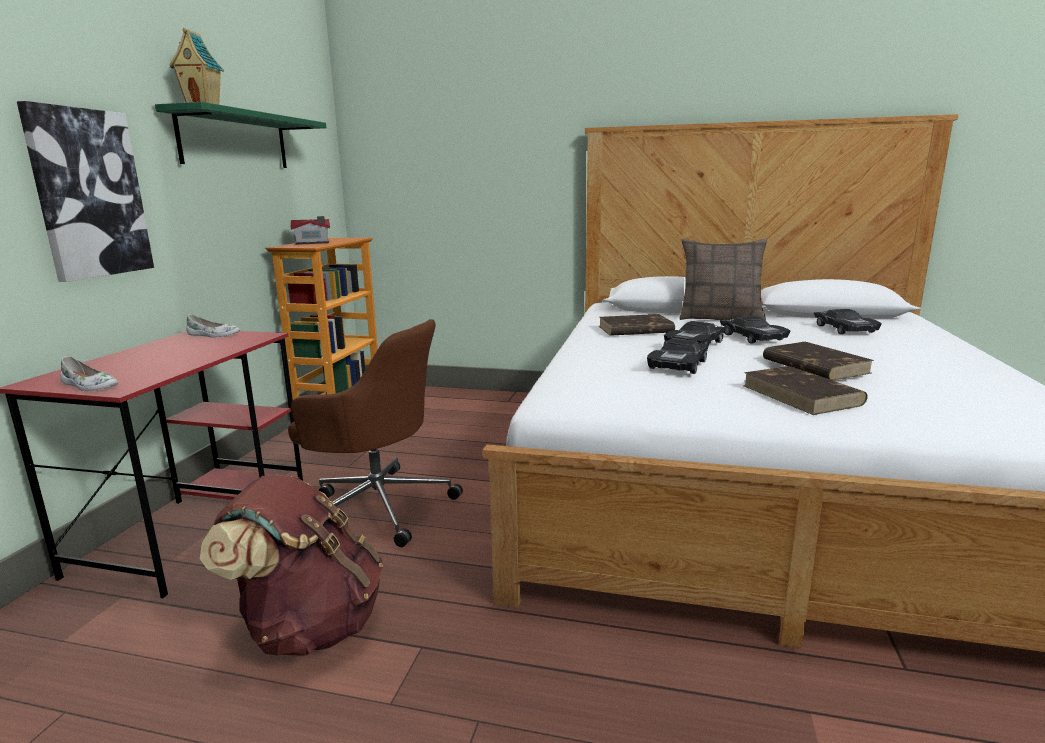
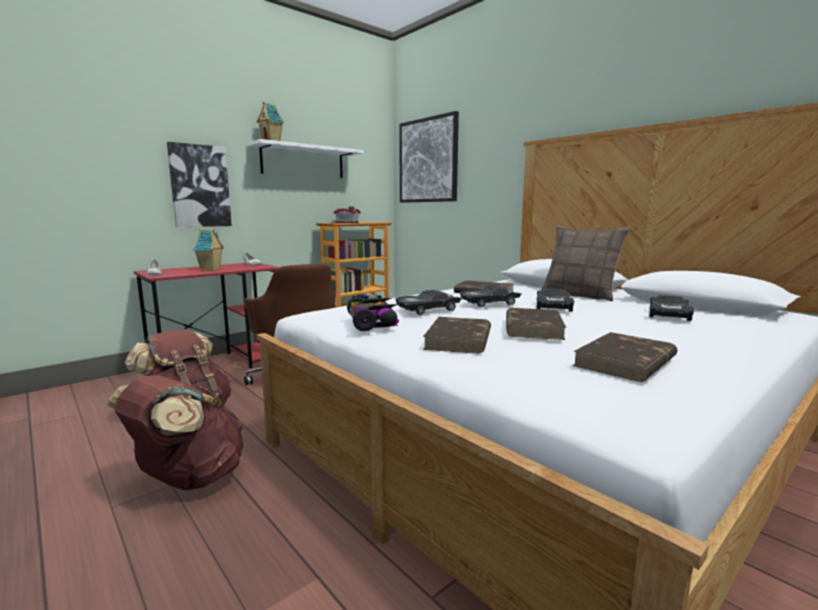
camera: 35 degrees right, 5 degrees down
green shelf [155,102,326,168] -> white shelf [248,139,364,178]
none -> brown backpack [107,375,244,490]
none -> toy house [193,228,224,271]
none -> toy car [347,297,399,332]
none -> picture [399,111,459,203]
none -> brown book [573,332,678,382]

